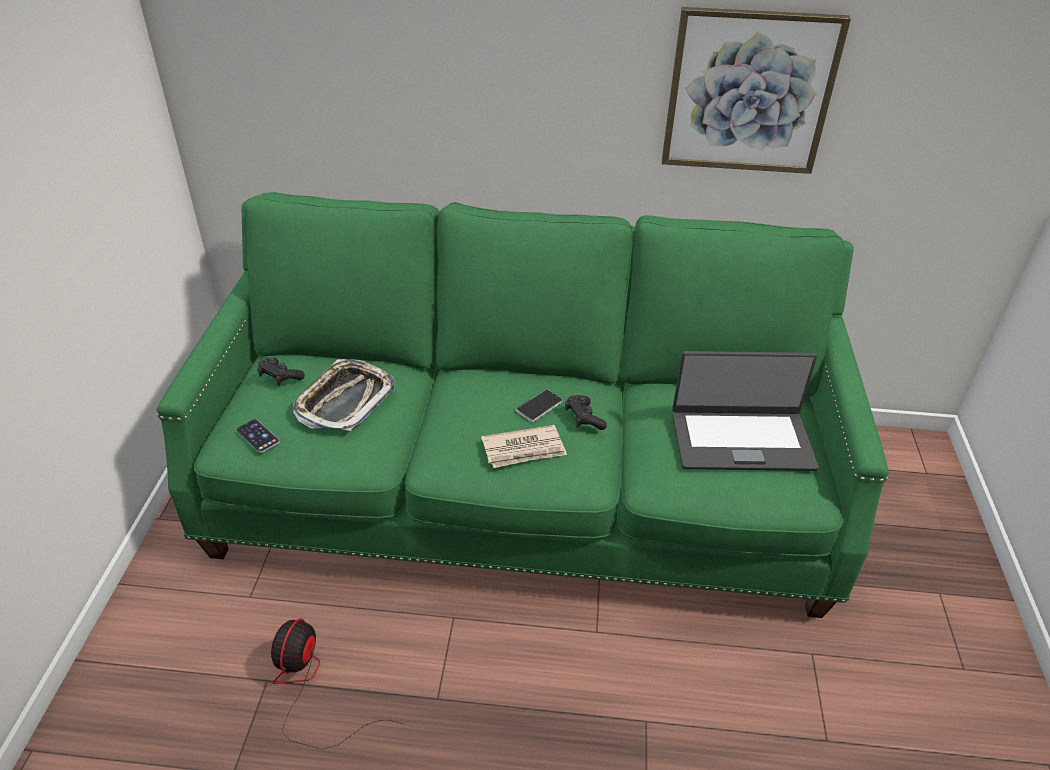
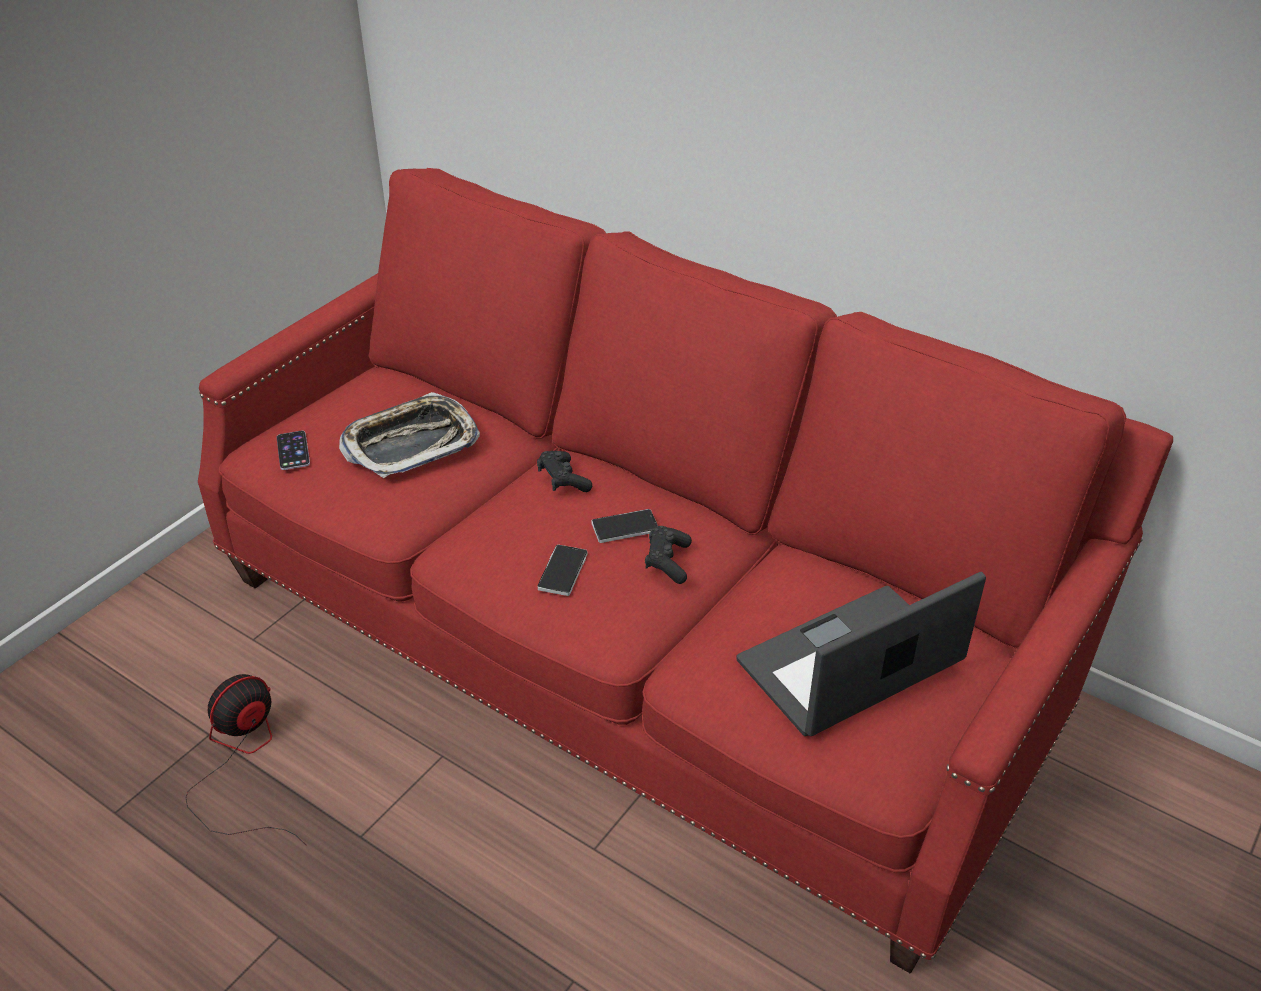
camera: 30 degrees right, 0 degrees up
green sofa [157,192,889,618] -> red sofa [198,168,1173,973]
black game controller [257,357,305,386] -> black game controller moved to [537,451,592,492]
newspaper [481,425,567,468] -> phone [537,544,588,596]
picture [662,7,851,174] -> none
laptop [672,351,819,471] -> laptop turned 120 degrees clockwise [736,572,986,736]

